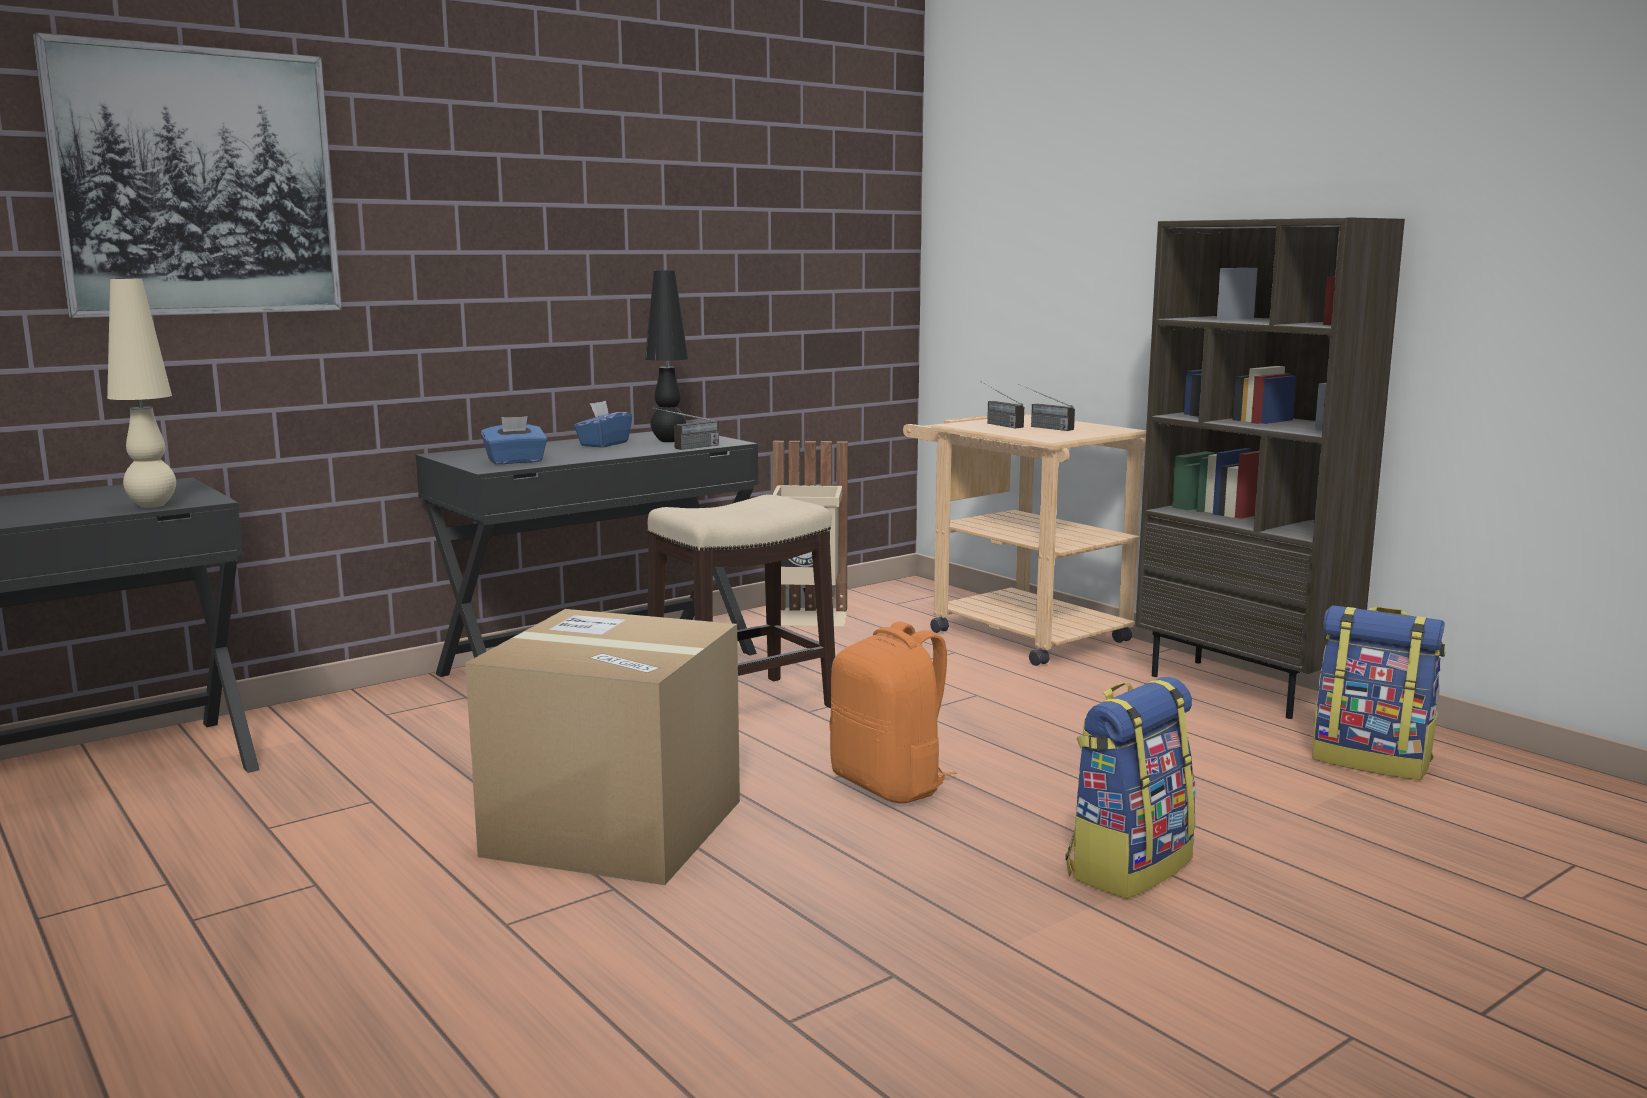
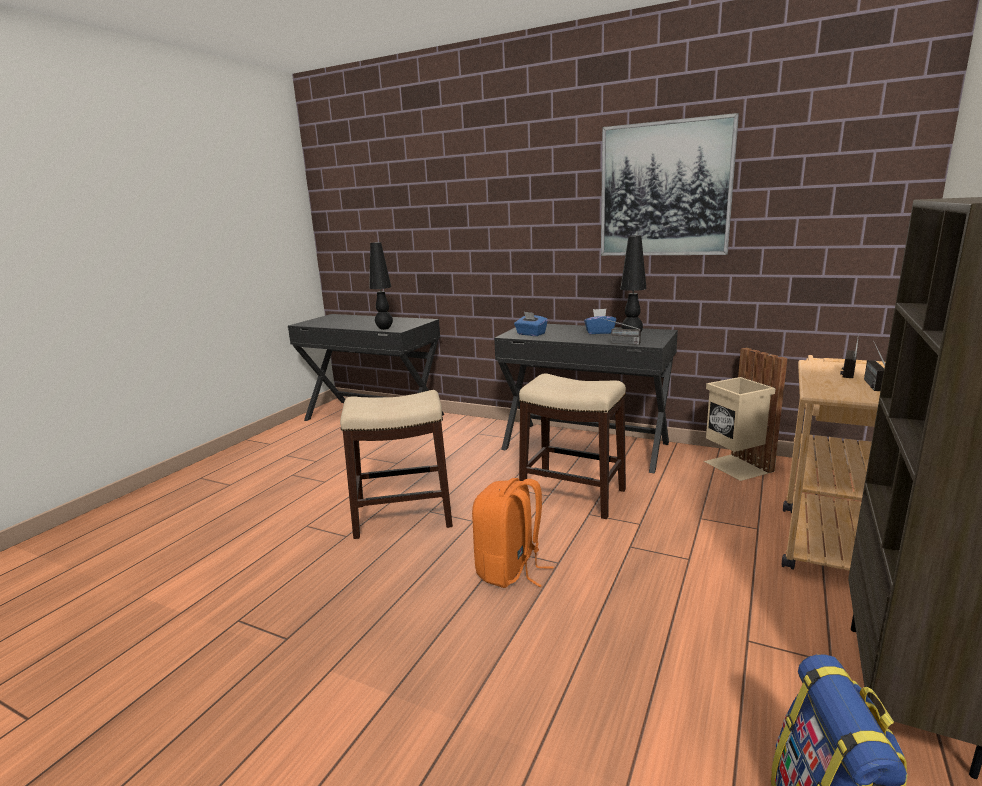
camera: 65 degrees right, 5 degrees up
picture [33,32,342,318] -> picture moved to [601,113,739,256]
beige table lamp [107,278,176,508] -> black table lamp [369,242,393,330]
cardboard box [465,609,740,885] -> stool [340,390,453,539]
backpack [1065,677,1196,899] -> none

